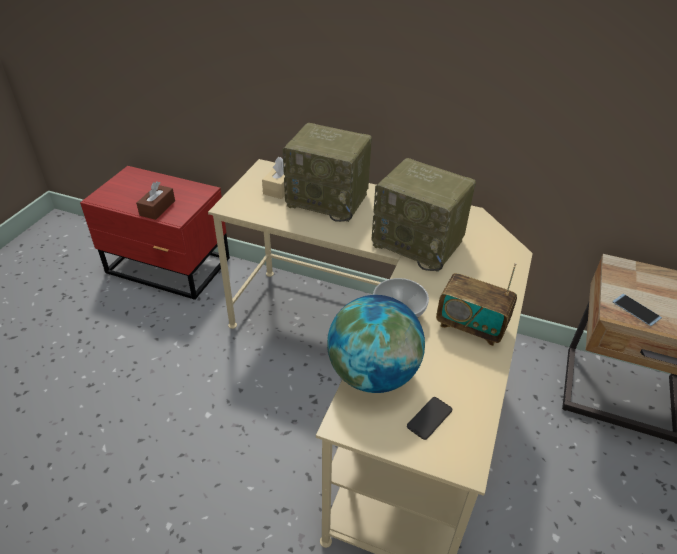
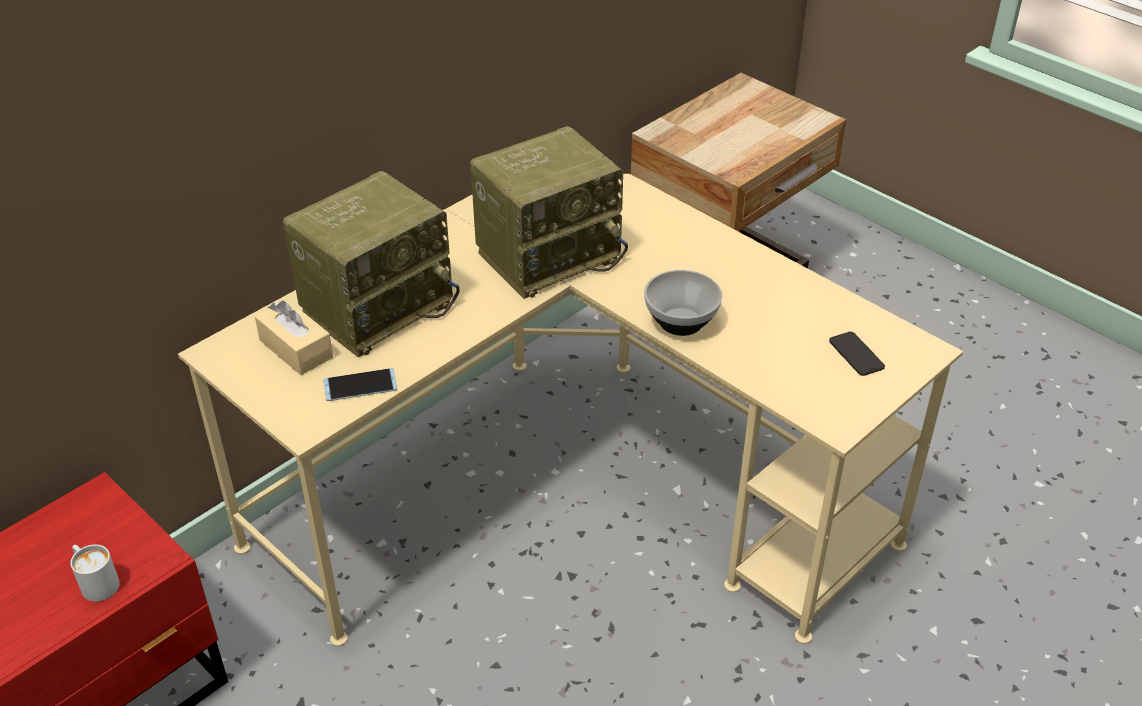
camera: 65 degrees left, 0 degrees up
brown tissue box [136,181,175,220] -> white mug [70,544,120,602]
globe [327,295,425,393] -> none
radio [436,263,517,346] -> none
phone [613,294,662,326] -> phone moved to [323,368,397,401]

